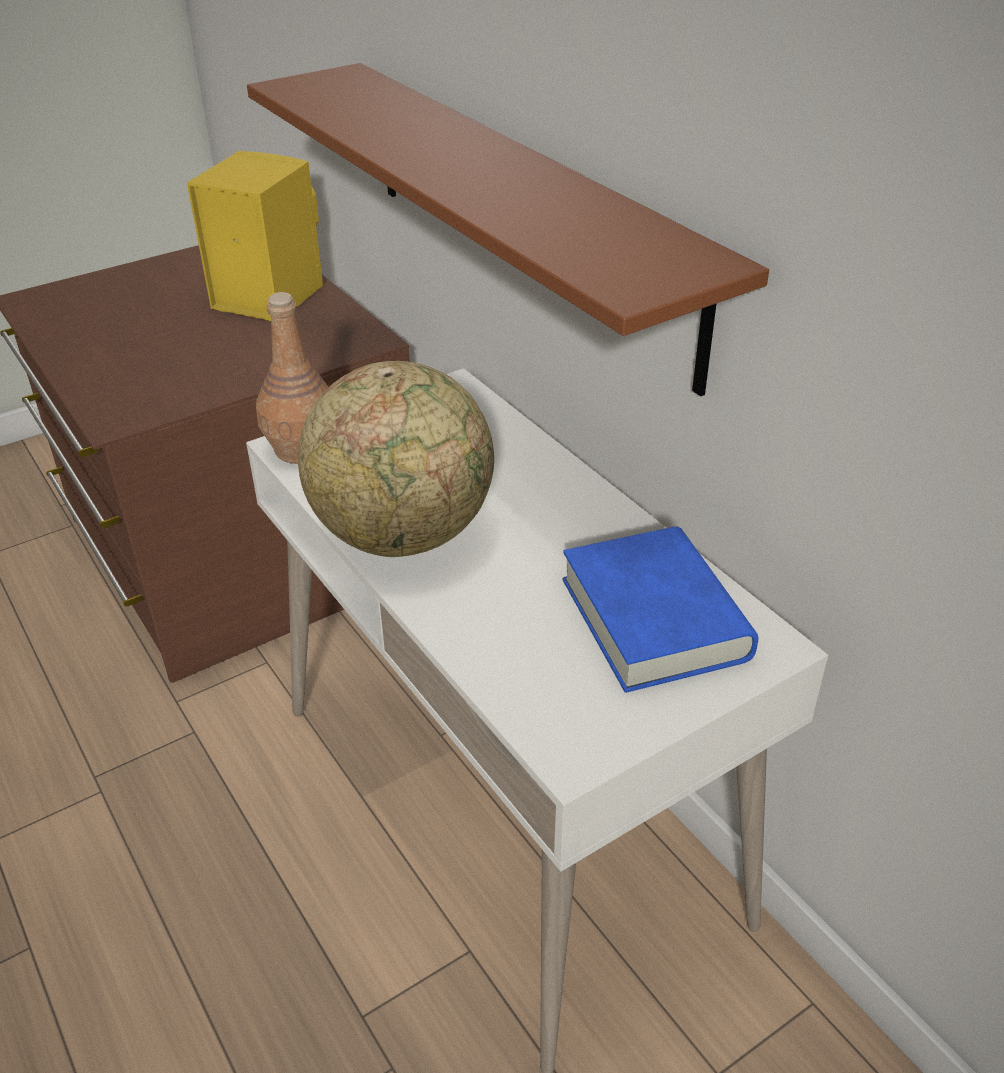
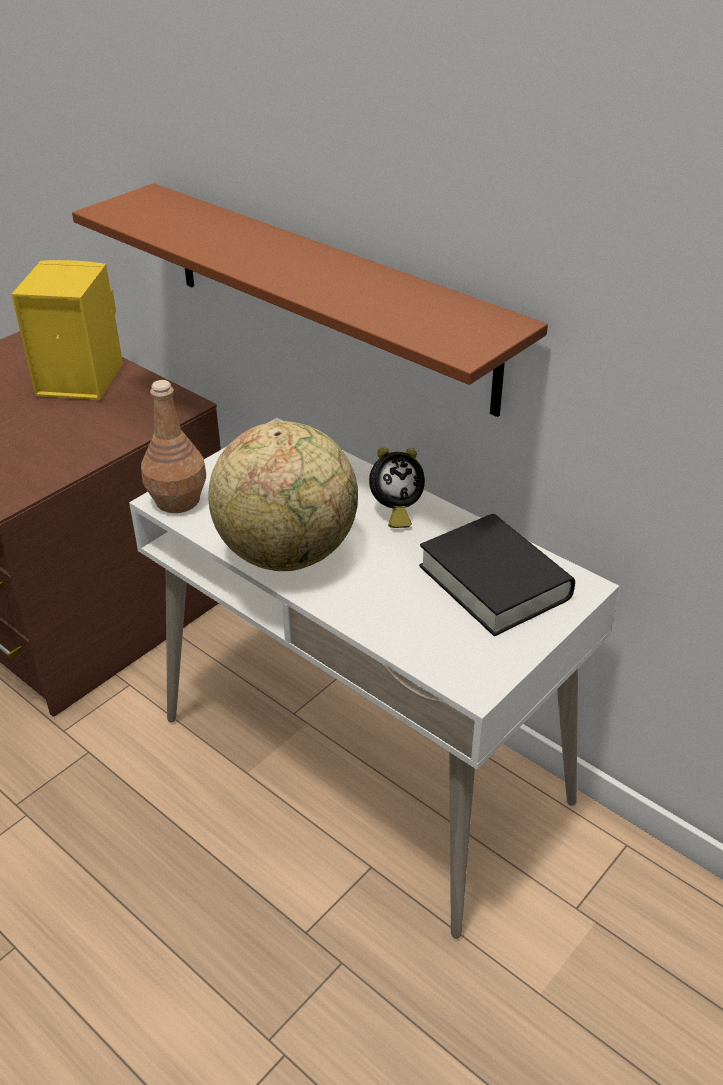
camera: 15 degrees left, 0 degrees up
blue book [563,526,759,693] -> black book [419,514,575,636]
none -> alarm clock [369,447,425,528]

